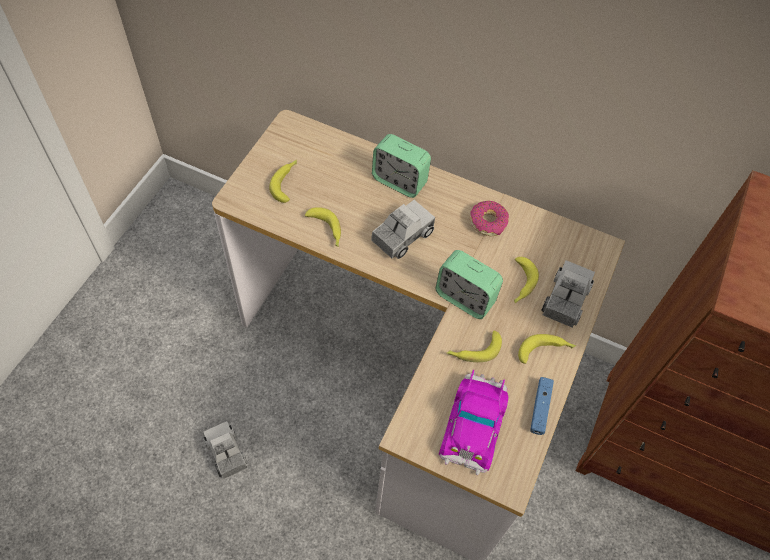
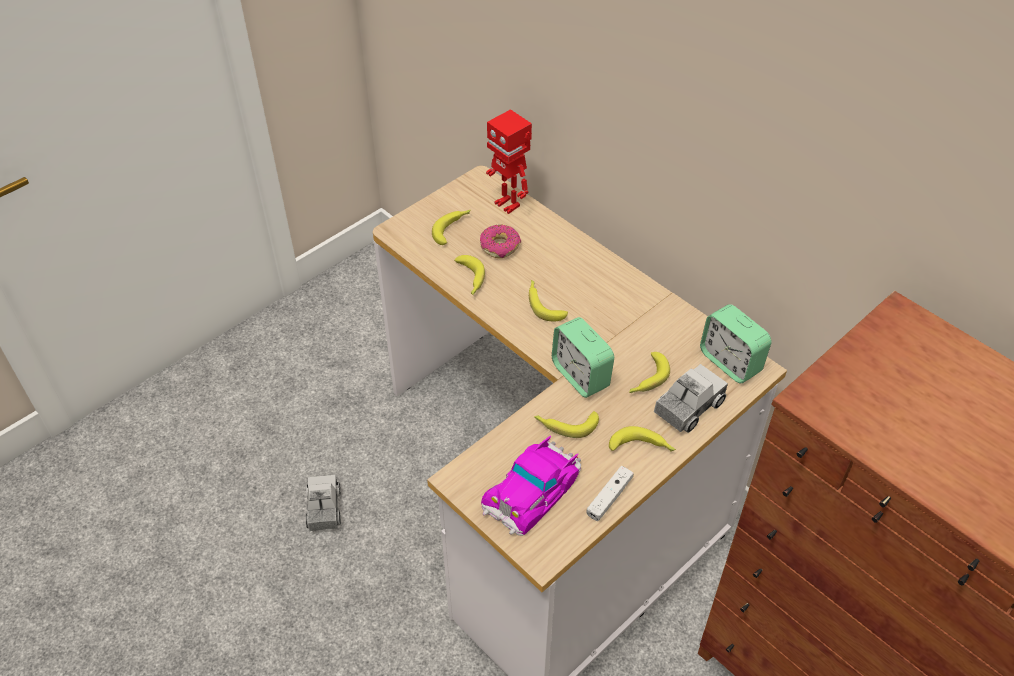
camera: 25 degrees right, 10 degrees down
toy truck [371,200,435,259] -> banana [529,280,568,321]
alarm clock [372,134,431,198] -> alarm clock moved to [700,304,772,383]
donut [470,201,509,236] -> donut moved to [480,225,521,258]
blue game controller [530,377,554,435] -> white game controller [587,466,633,521]
none -> toy robot [486,109,532,214]

